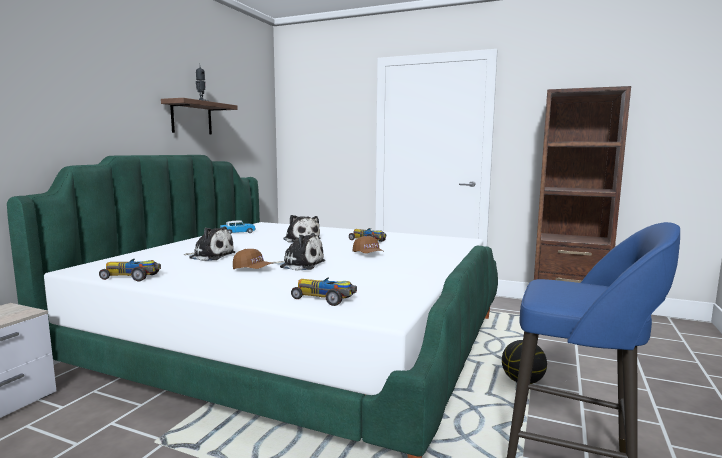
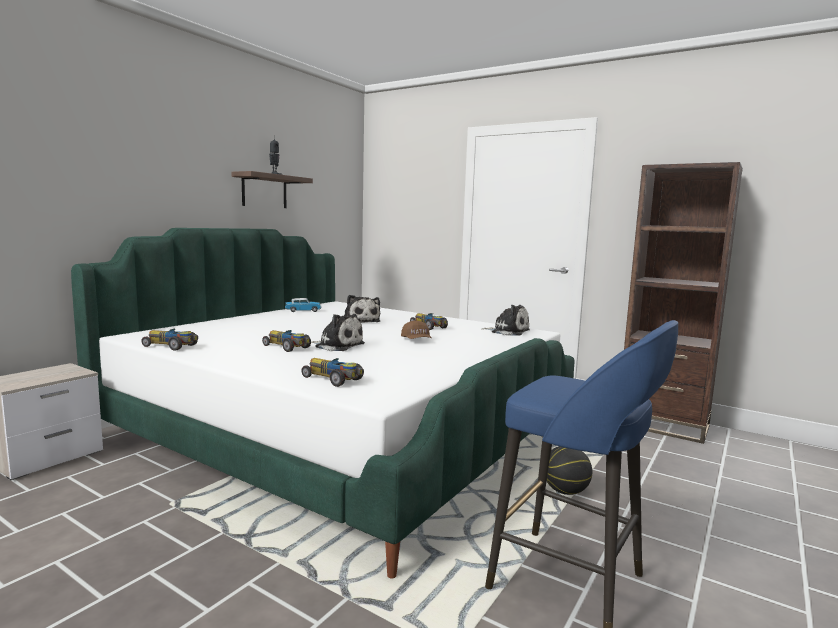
camera: 10 degrees right, 0 degrees up
plush toy [183,227,236,261] -> plush toy moved to [483,305,530,336]
brown cap [233,249,273,269] -> toy car [262,330,311,352]

